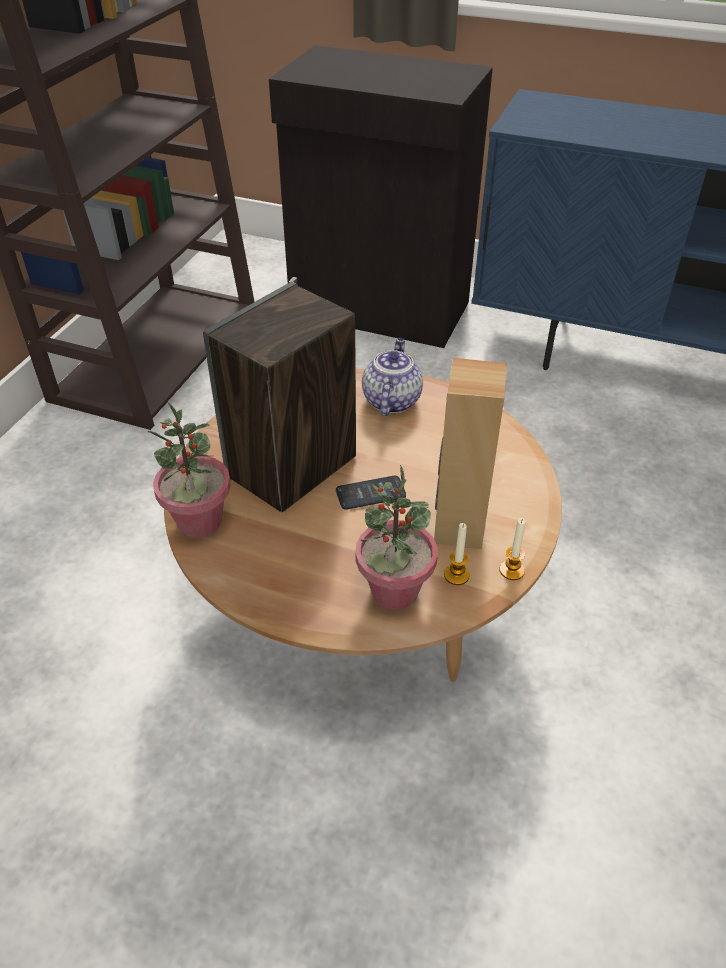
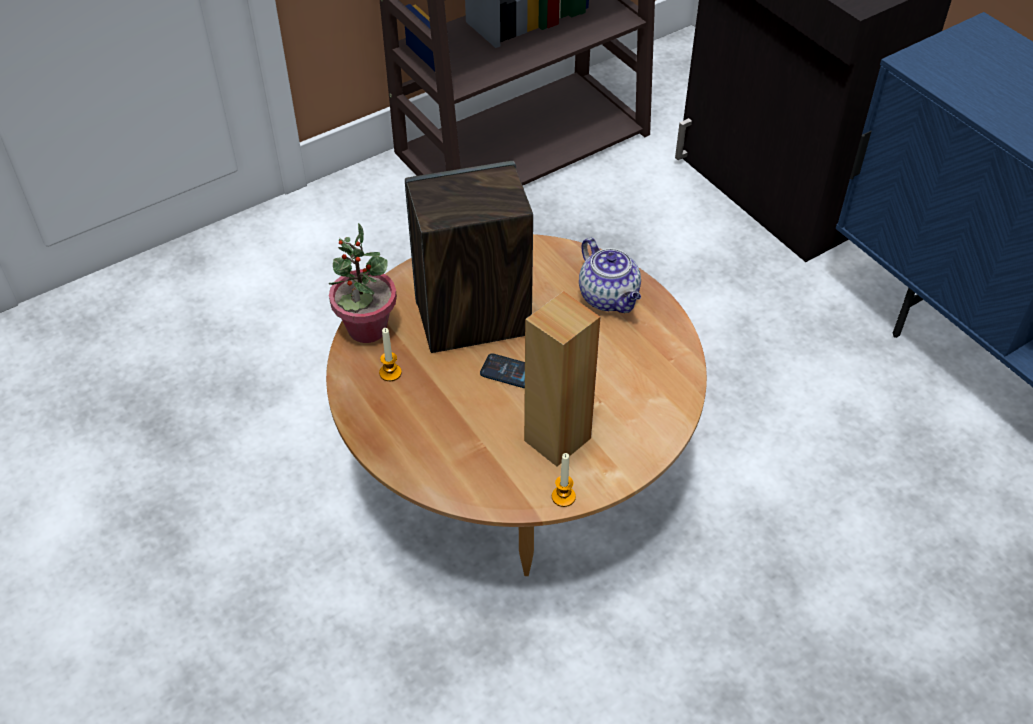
camera: 35 degrees right, 5 degrees up
potted plant [356,465,438,610] -> none
teapot [362,338,423,416] -> teapot turned 105 degrees clockwise [579,238,641,313]
candle [444,523,470,585] -> candle moved to [379,328,402,381]

